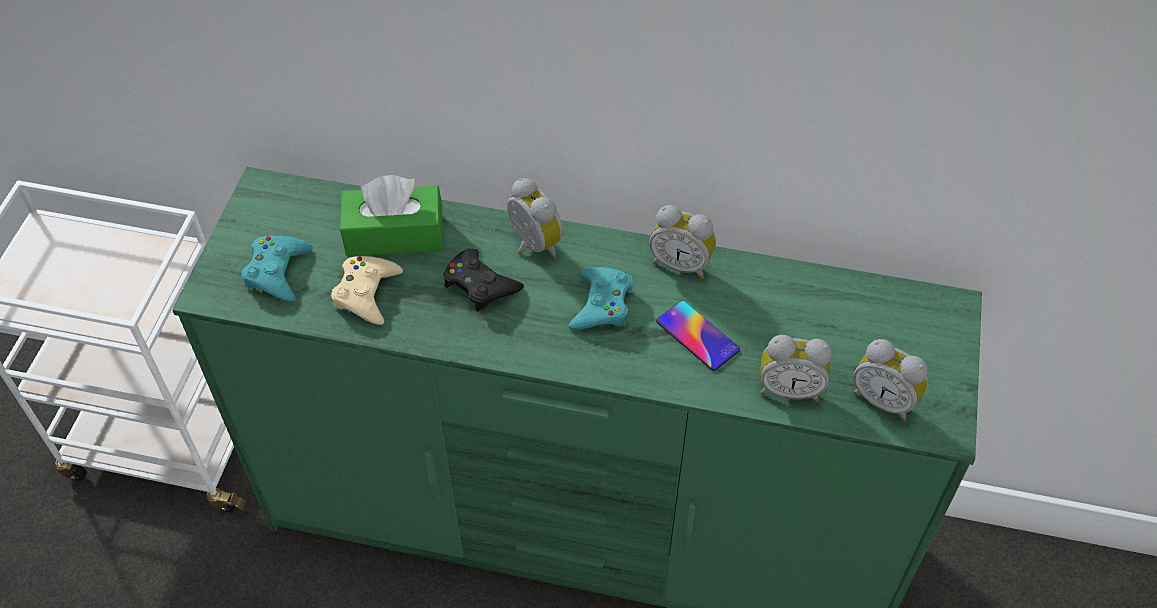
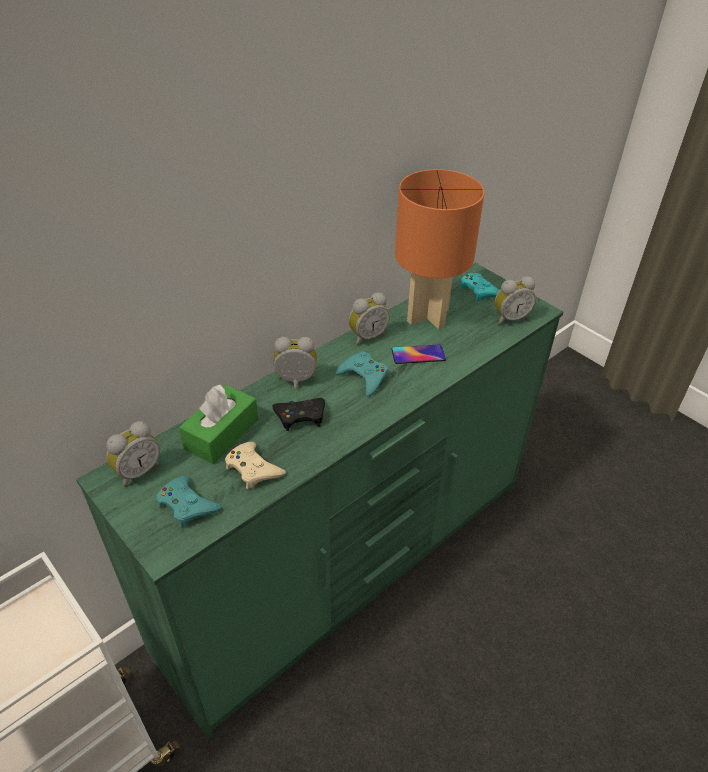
camera: 55 degrees left, 10 degrees down
alarm clock [760,335,832,402] -> alarm clock moved to [106,421,160,487]
none -> orange table lamp [395,169,484,329]
none -> turquoise game controller [460,273,499,302]

